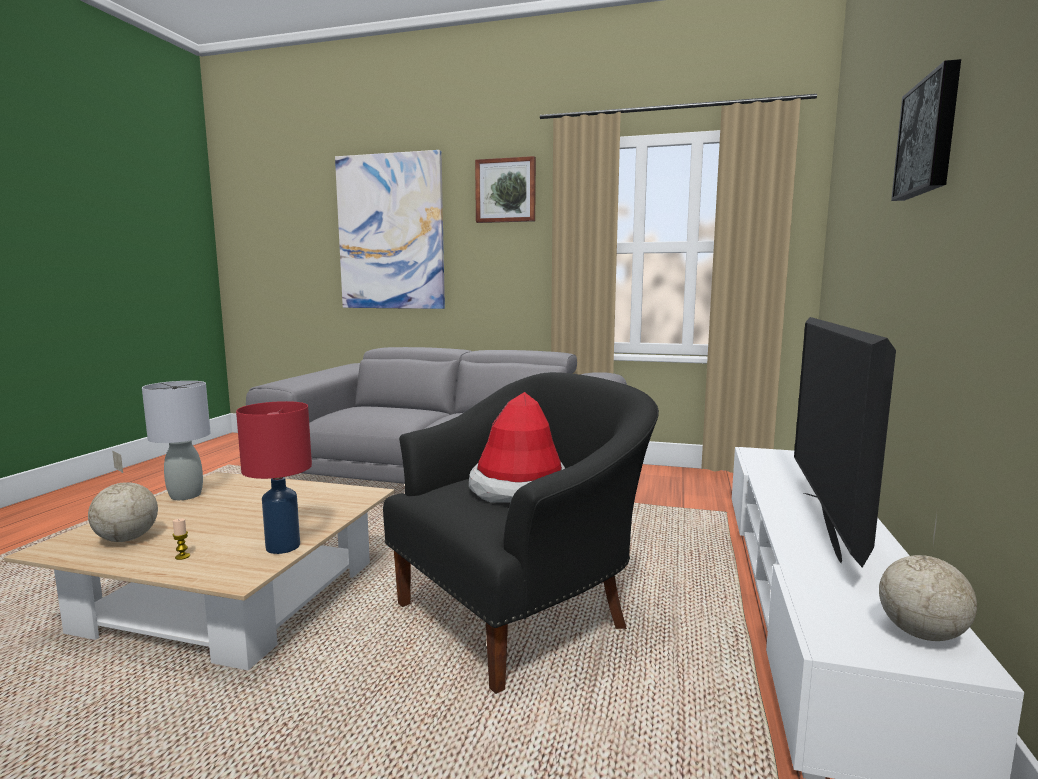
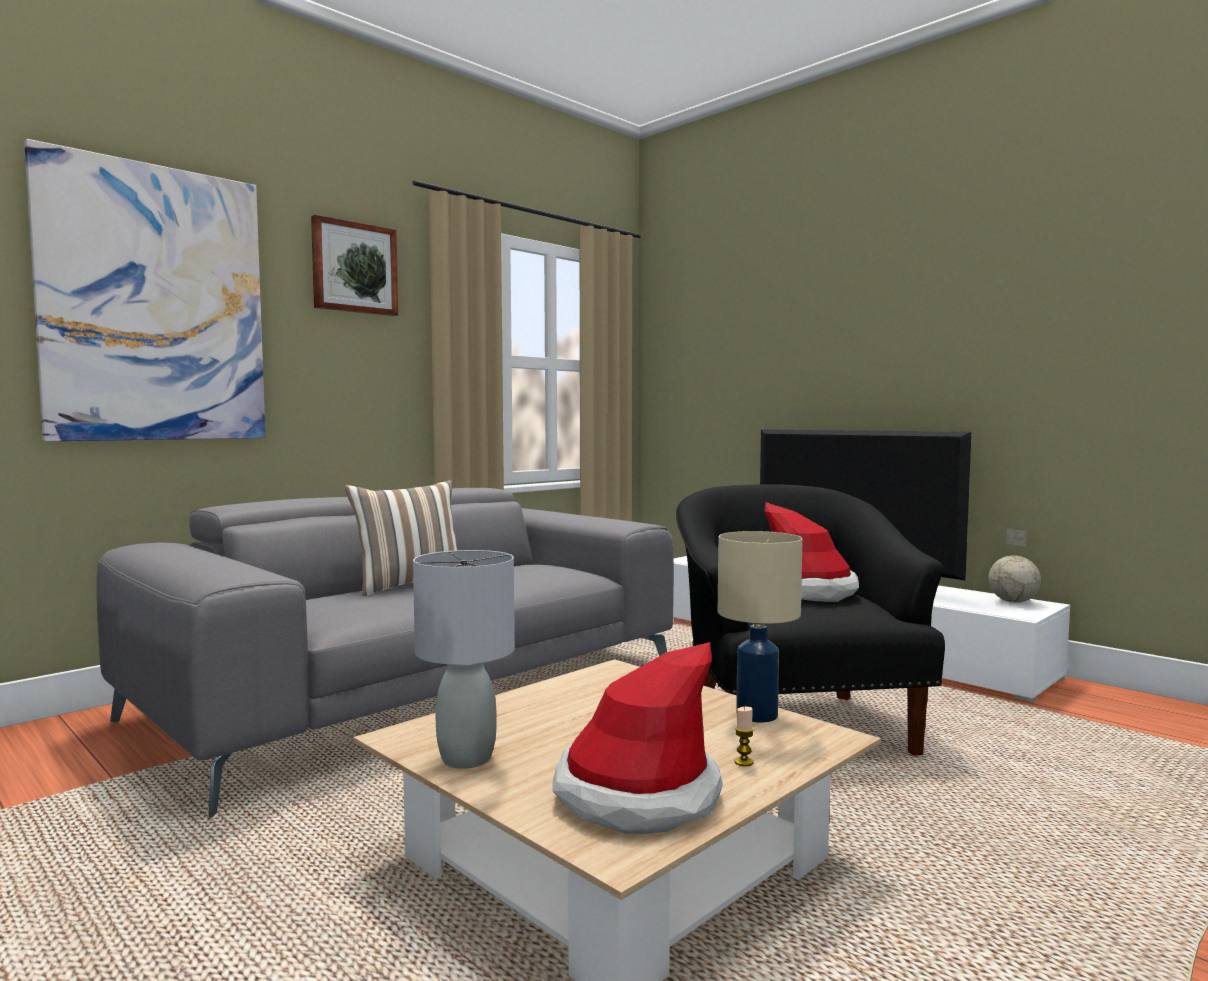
camera: 60 degrees left, 5 degrees down
globe [88,450,158,542] -> hat [552,642,723,834]
red table lamp [236,401,312,554] -> beige table lamp [718,531,802,723]
picture [891,59,961,201] -> none
none -> pillow [344,480,457,596]

